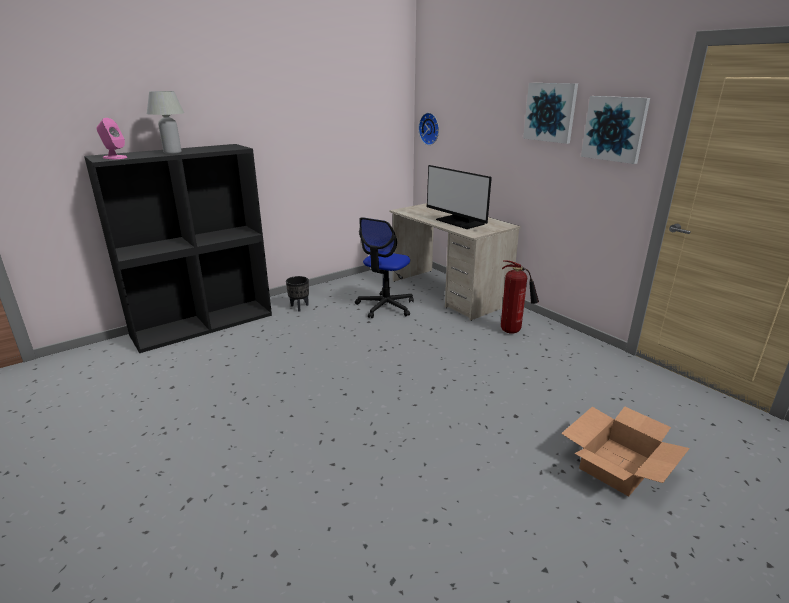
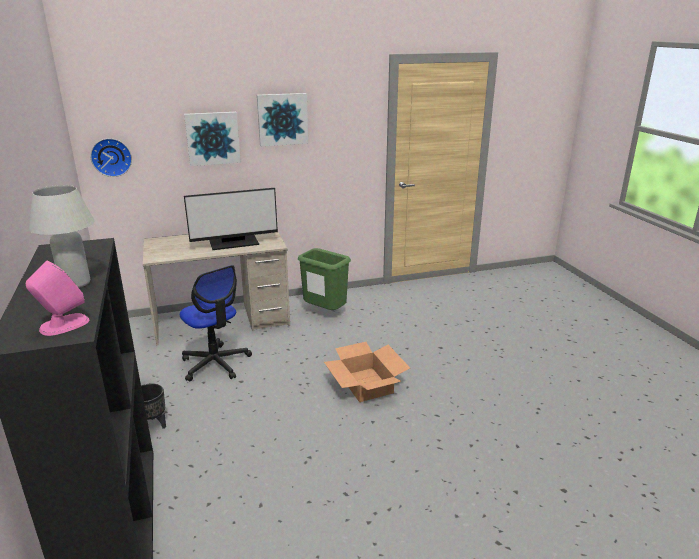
camera: 70 degrees left, 0 degrees up
fire extinguisher [501,260,539,334] -> green trash can [298,248,351,310]
cardboard box [561,406,690,496] -> cardboard box moved to [324,342,410,402]
picture [581,96,650,164] -> picture moved to [184,112,241,166]

